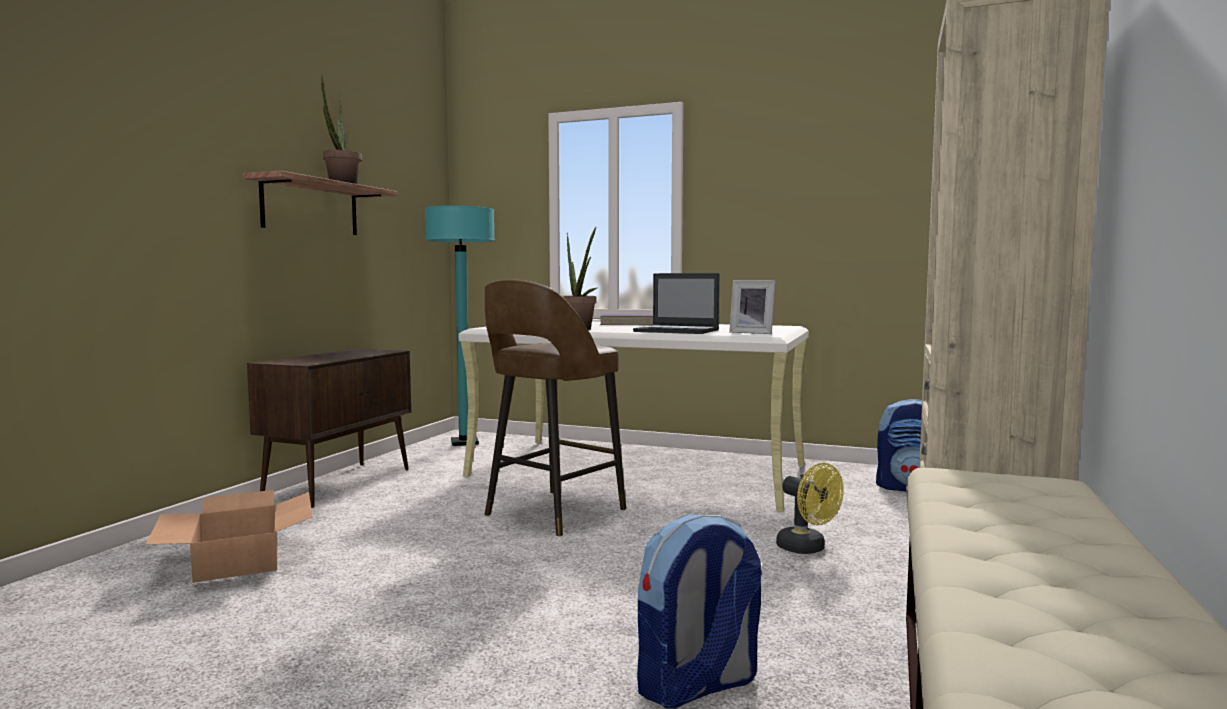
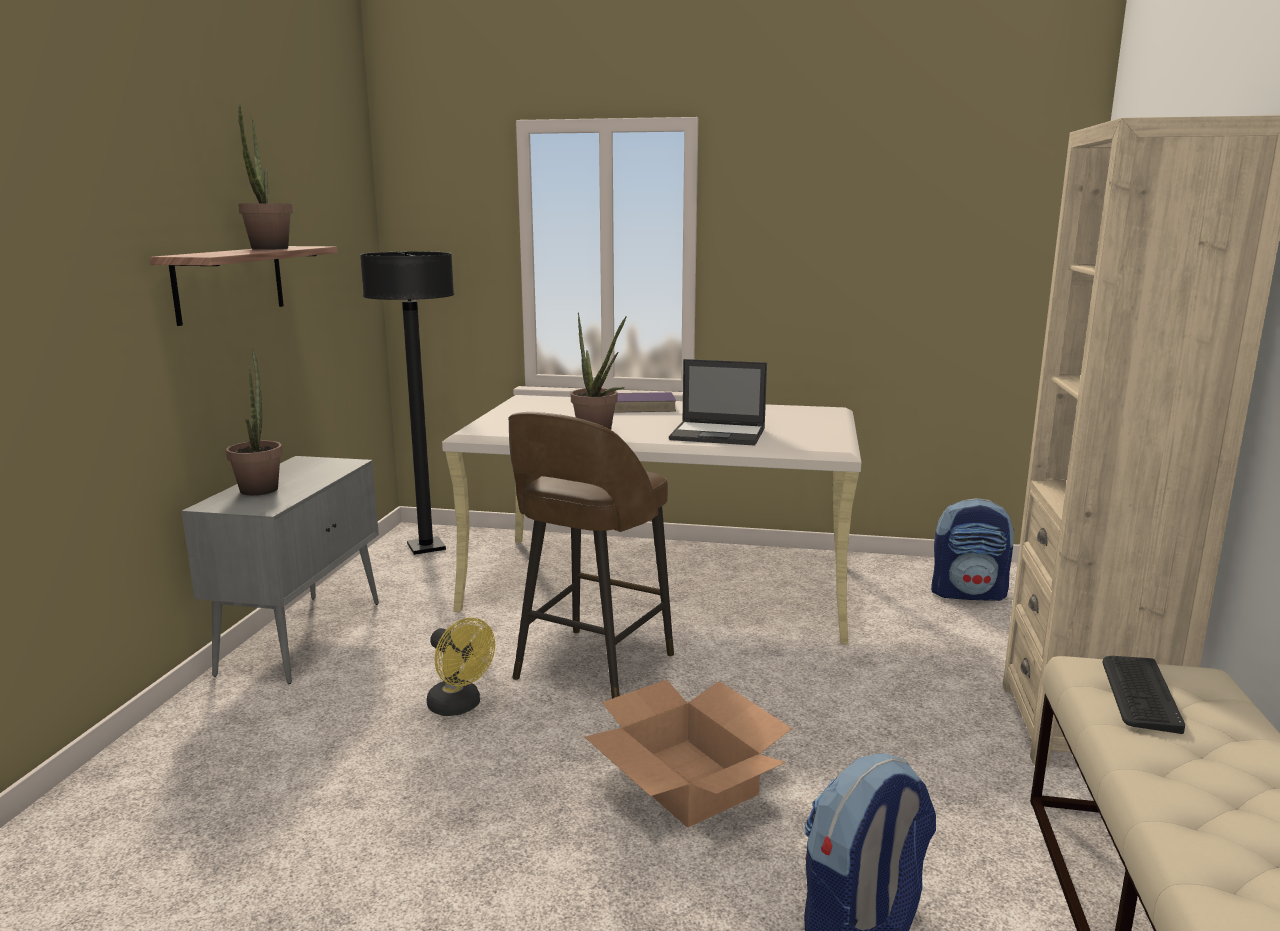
camera: 10 degrees left, 10 degrees up
cardboard box [145,490,312,583] -> cardboard box moved to [585,680,792,828]
brown cabinet [247,349,411,508] -> grey cabinet [182,456,379,684]
turquoise floor lamp [425,206,495,446] -> black floor lamp [360,251,454,555]
picture frame [729,280,776,334] -> none
yellow fan [776,463,844,554] -> yellow fan moved to [427,618,495,716]
none -> potted plant [226,349,283,496]
none -> keyboard [1102,656,1185,734]

